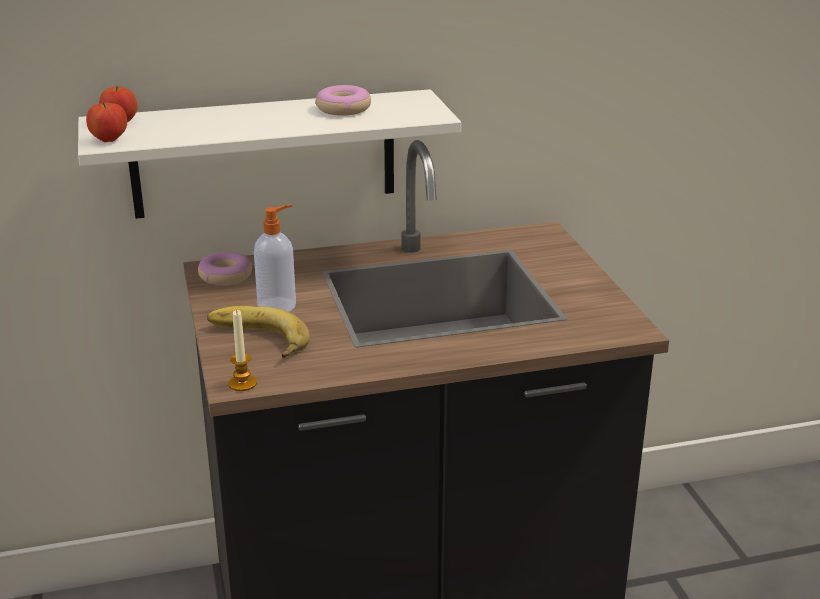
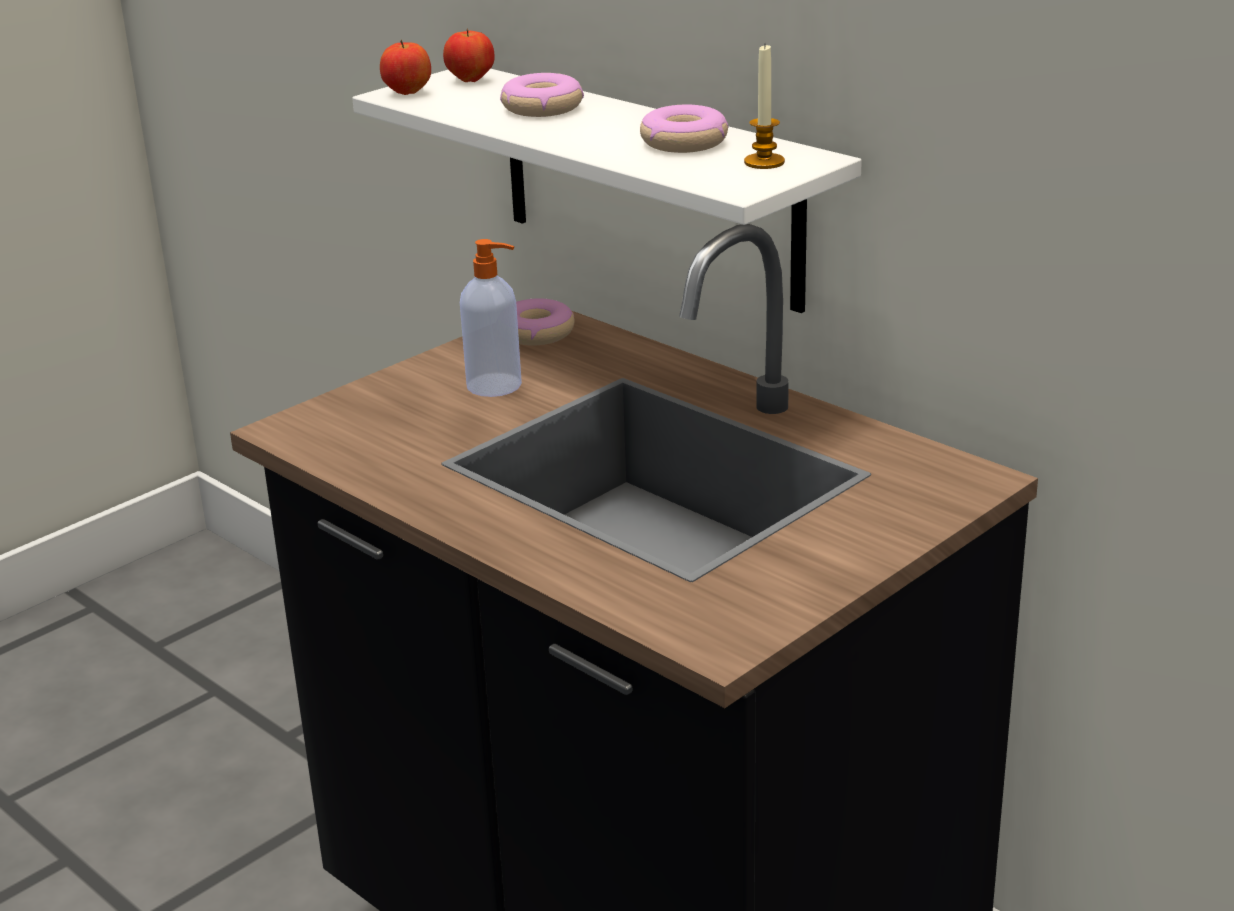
camera: 60 degrees right, 0 degrees up
banana [207,306,310,358] -> none
candle [228,310,257,391] -> candle moved to [744,45,785,169]
none -> donut [500,73,584,117]

